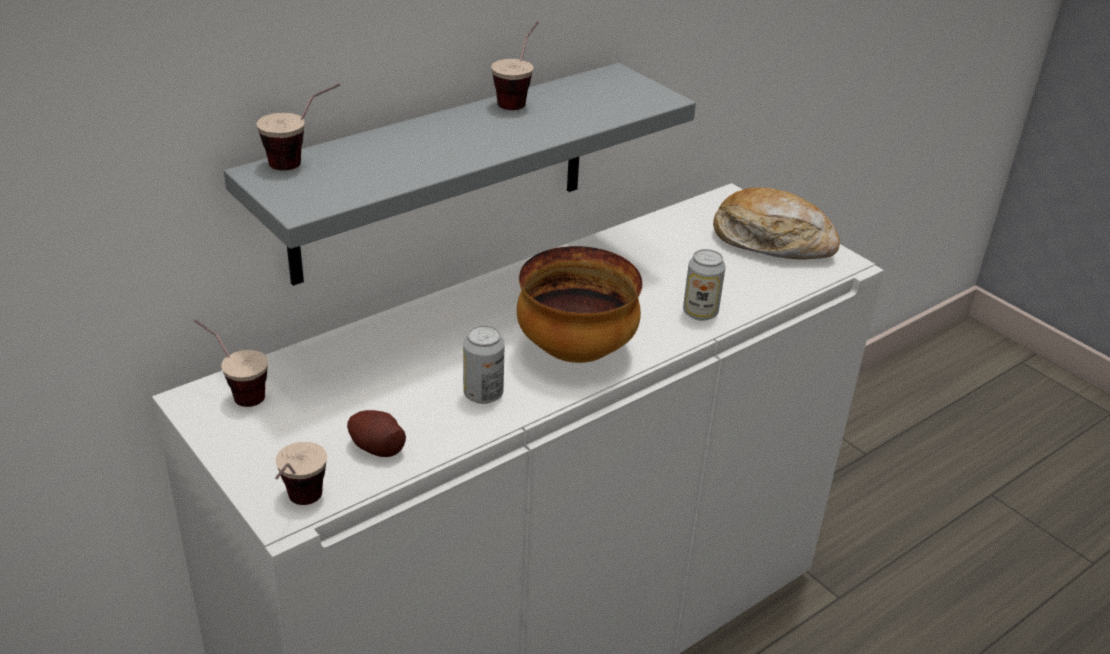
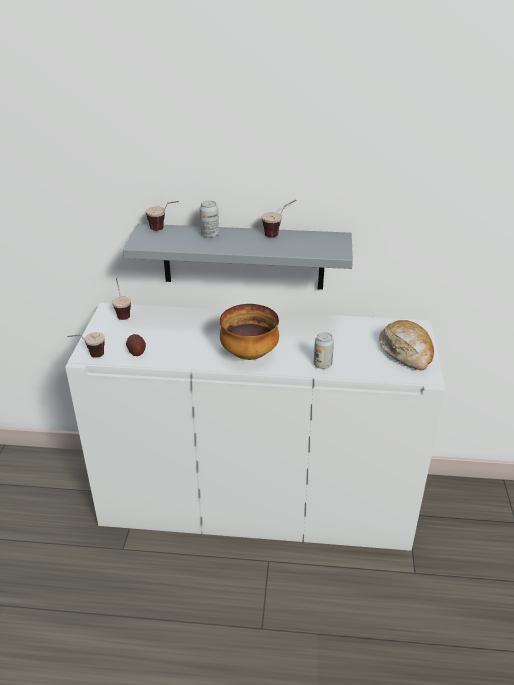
camera: 45 degrees right, 0 degrees up
can [463,325,505,404] -> can moved to [200,201,219,238]

